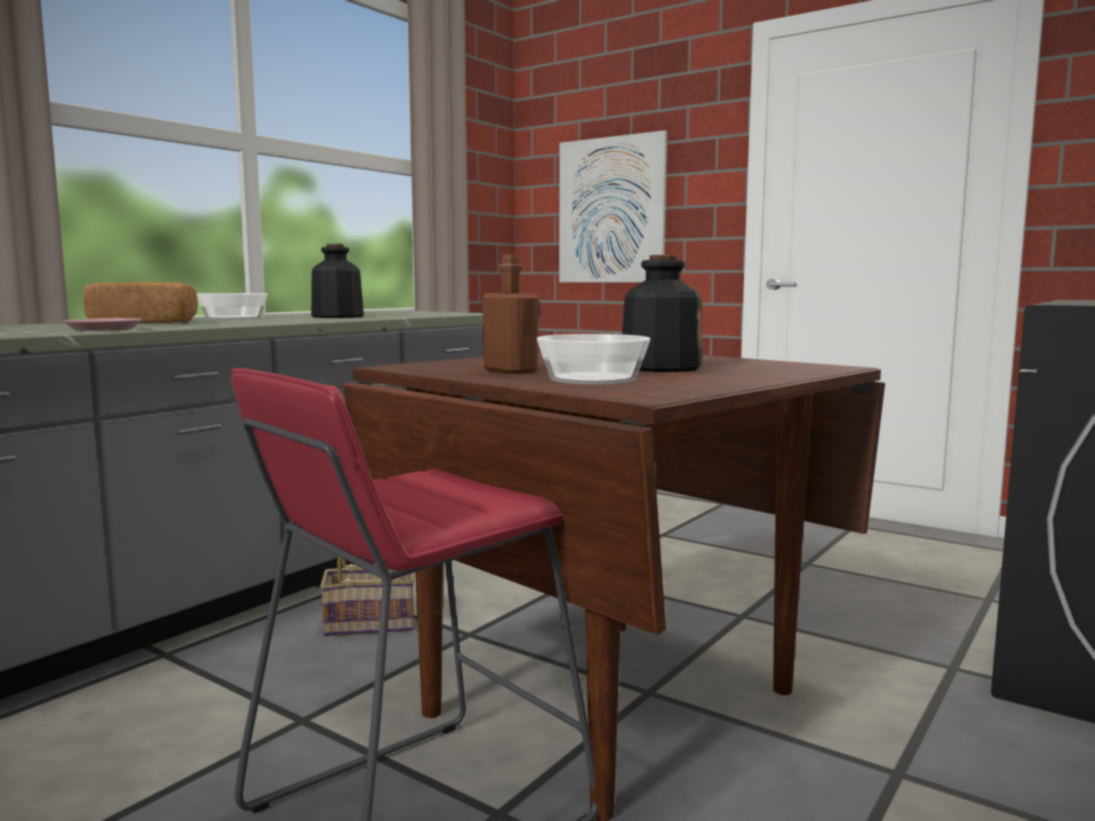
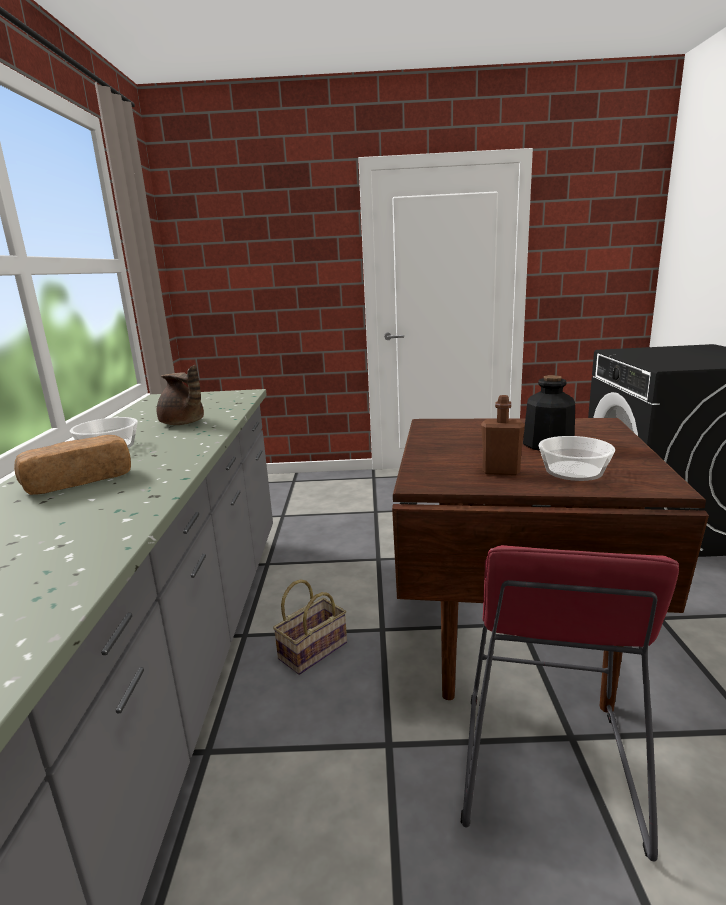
camera: 35 degrees left, 10 degrees up
pink plate [63,318,142,331] -> none
bottle [311,244,364,318] -> brown teapot [157,365,204,425]
picture [559,130,667,282] -> none

